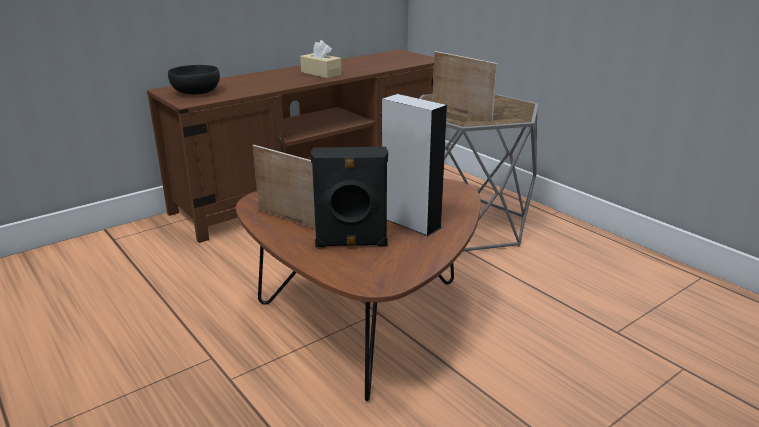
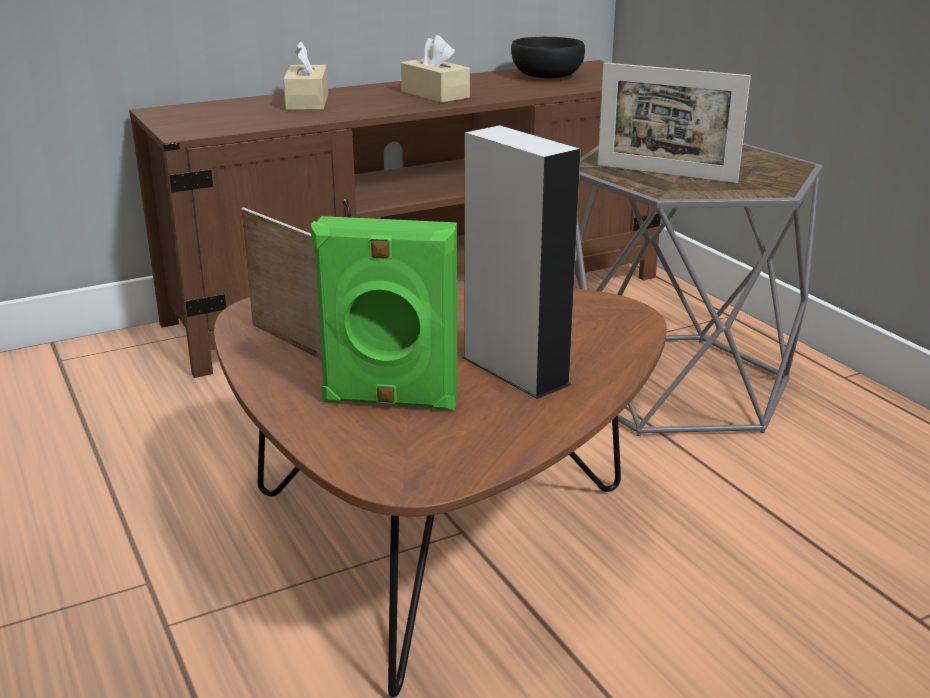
camera: 10 degrees right, 0 degrees up
black bowl [168,65,220,94] -> black bowl moved to [511,37,585,78]
black speaker [311,147,388,247] -> green speaker [310,216,458,411]
picture frame [432,51,498,121] -> picture frame turned 150 degrees clockwise [597,62,751,183]
none -> beige tissue box [283,41,328,110]

